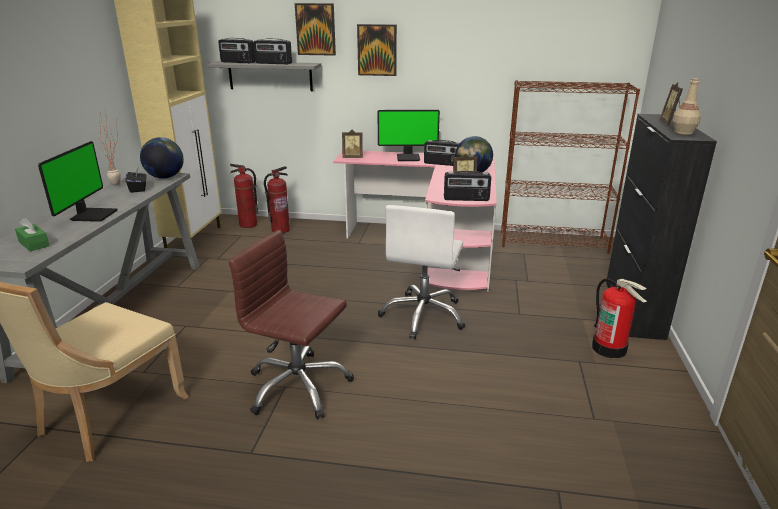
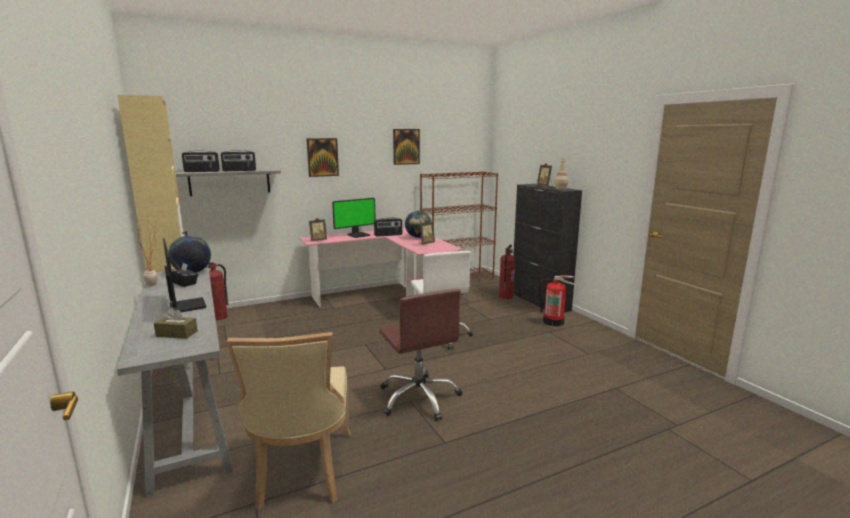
camera: 35 degrees left, 10 degrees down
green tissue box [15,217,50,251] -> brown tissue box [154,307,198,339]
brown office chair [229,230,354,420] -> brown office chair turned 105 degrees counterclockwise [379,289,462,421]
fire extinguisher [264,166,290,233] -> fire extinguisher moved to [499,245,516,299]
picture [295,3,336,56] -> picture moved to [393,129,420,165]
radio [444,171,491,201] -> none

